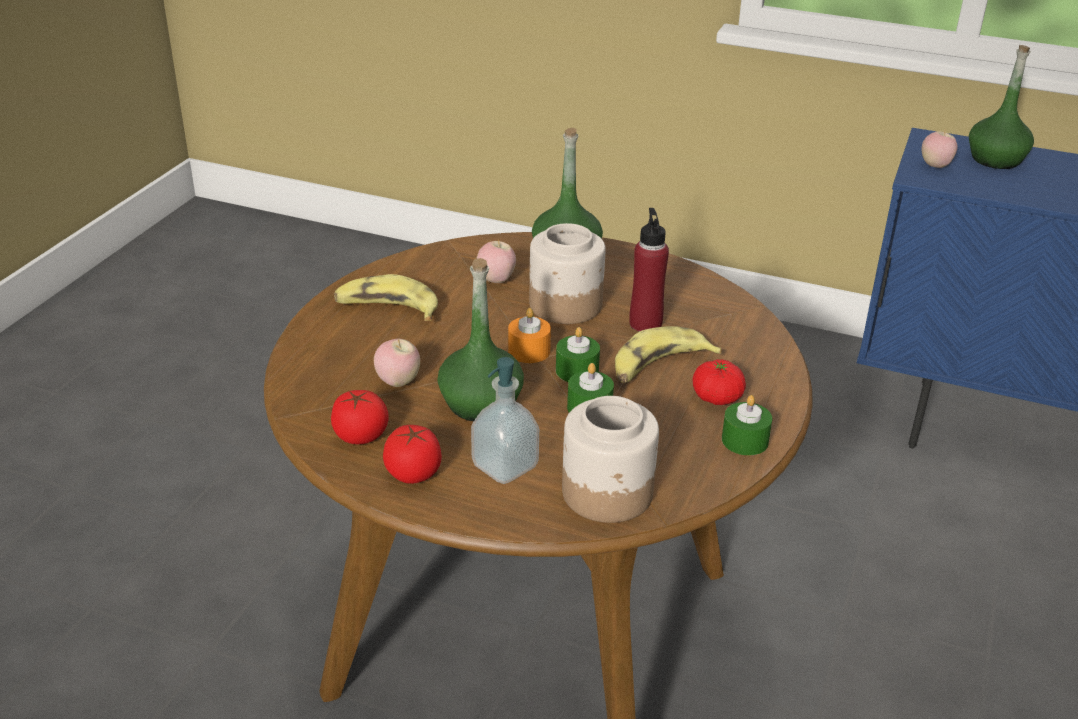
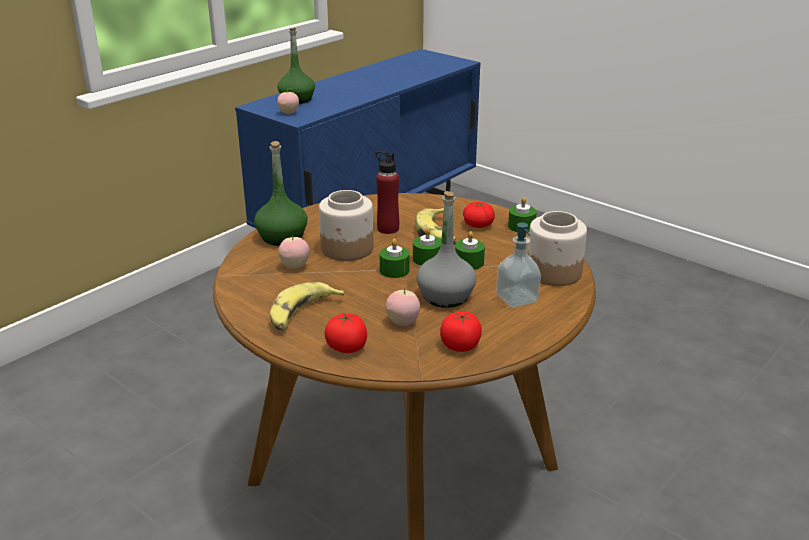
camera: 70 degrees left, 5 degrees down
tomato [383,425,442,484] -> tomato moved to [324,313,367,353]
green bottle [438,258,524,421] -> grey bottle [416,191,476,308]
orange candle [508,308,551,363] -> green candle [380,239,410,278]

